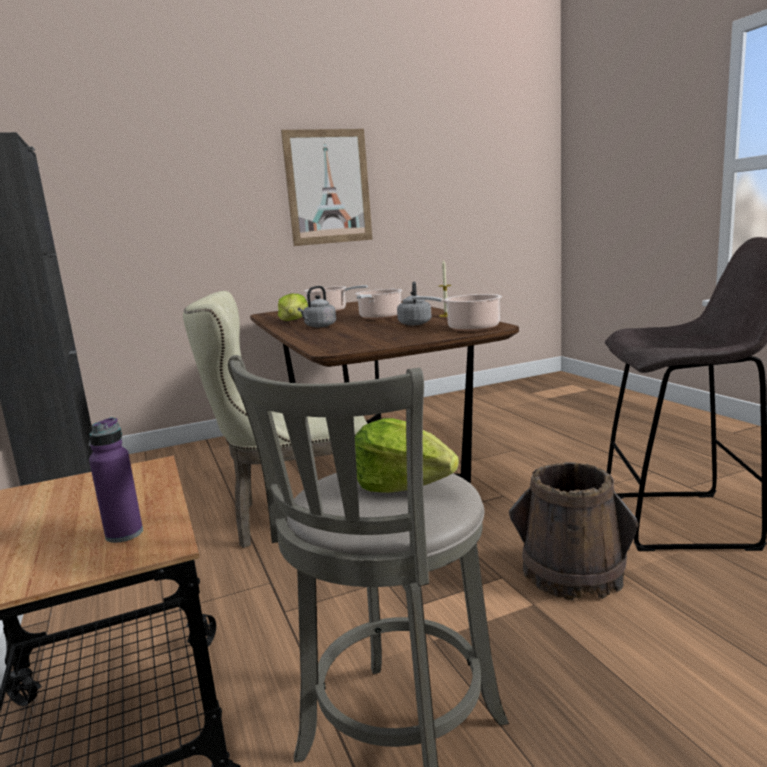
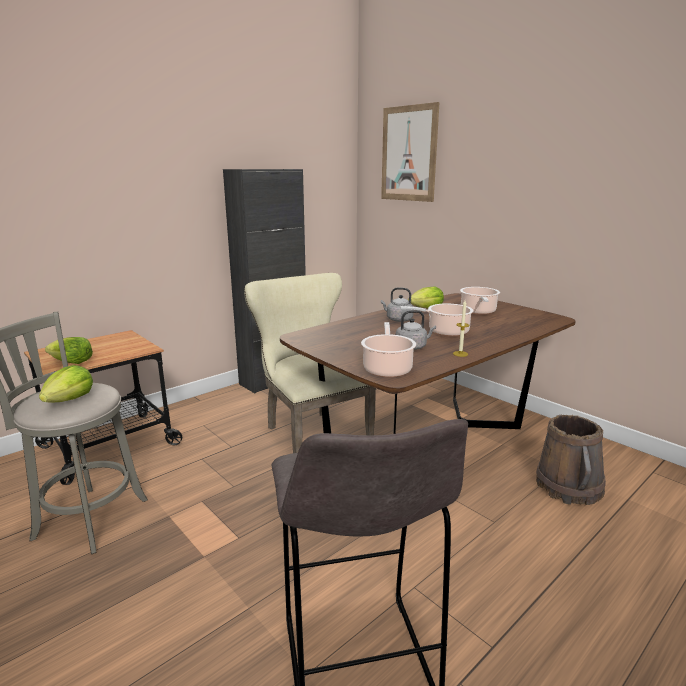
camera: 70 degrees right, 5 degrees up
purple bottle [89,417,143,543] -> lettuce [45,337,93,364]
picture [281,129,373,246] -> picture moved to [381,102,439,202]
brown bucket [509,462,638,600] -> brown bucket moved to [536,415,606,505]

